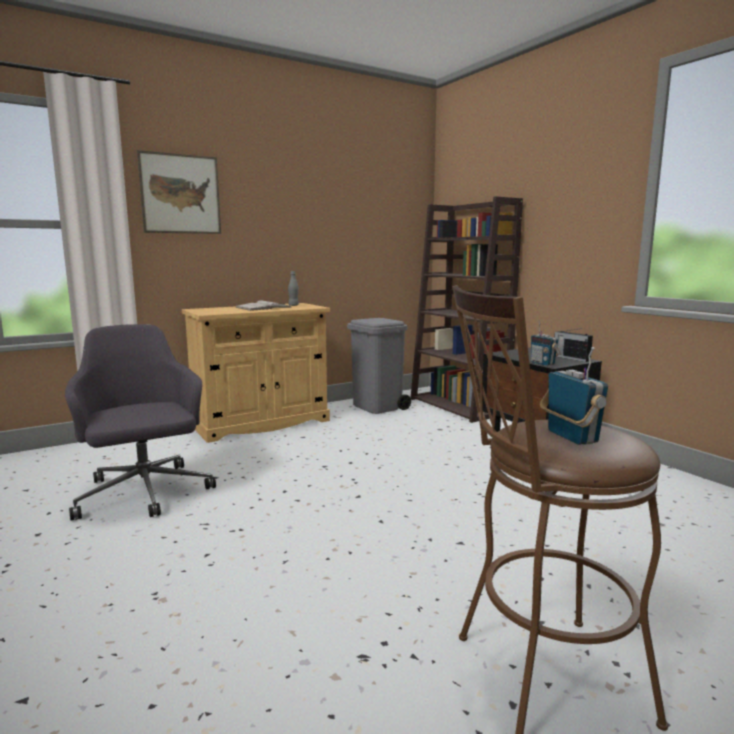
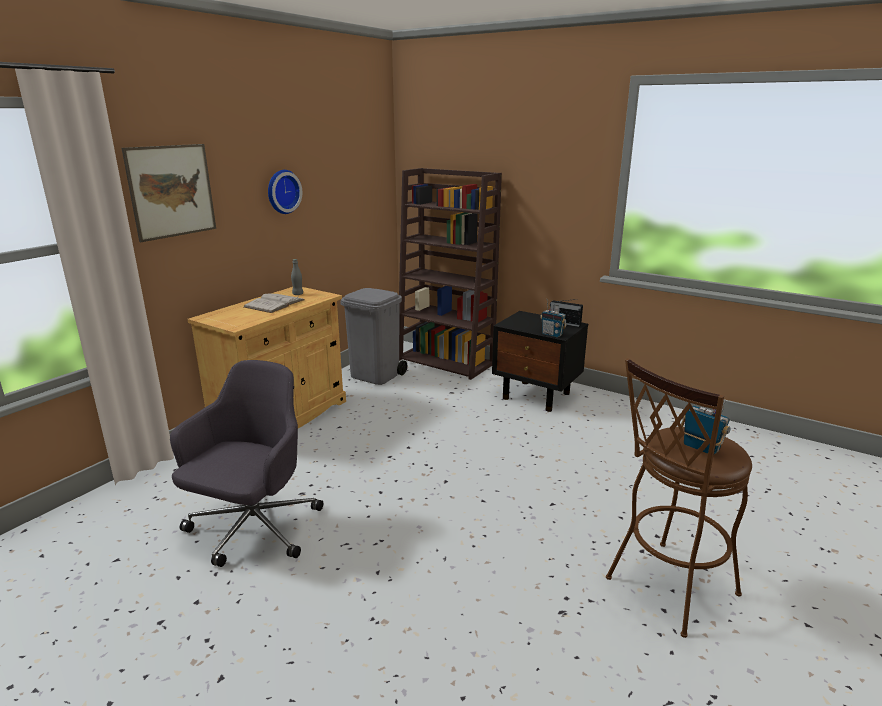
camera: 25 degrees left, 10 degrees up
grey office chair [65,324,216,520] -> grey office chair turned 75 degrees clockwise [170,360,323,567]
none -> wall clock [268,170,302,214]

